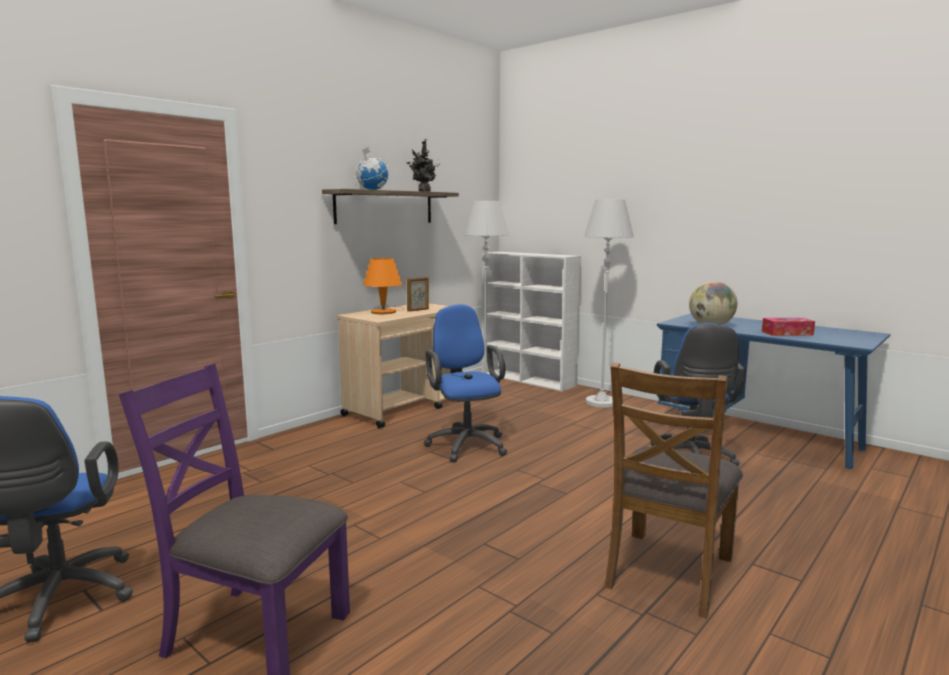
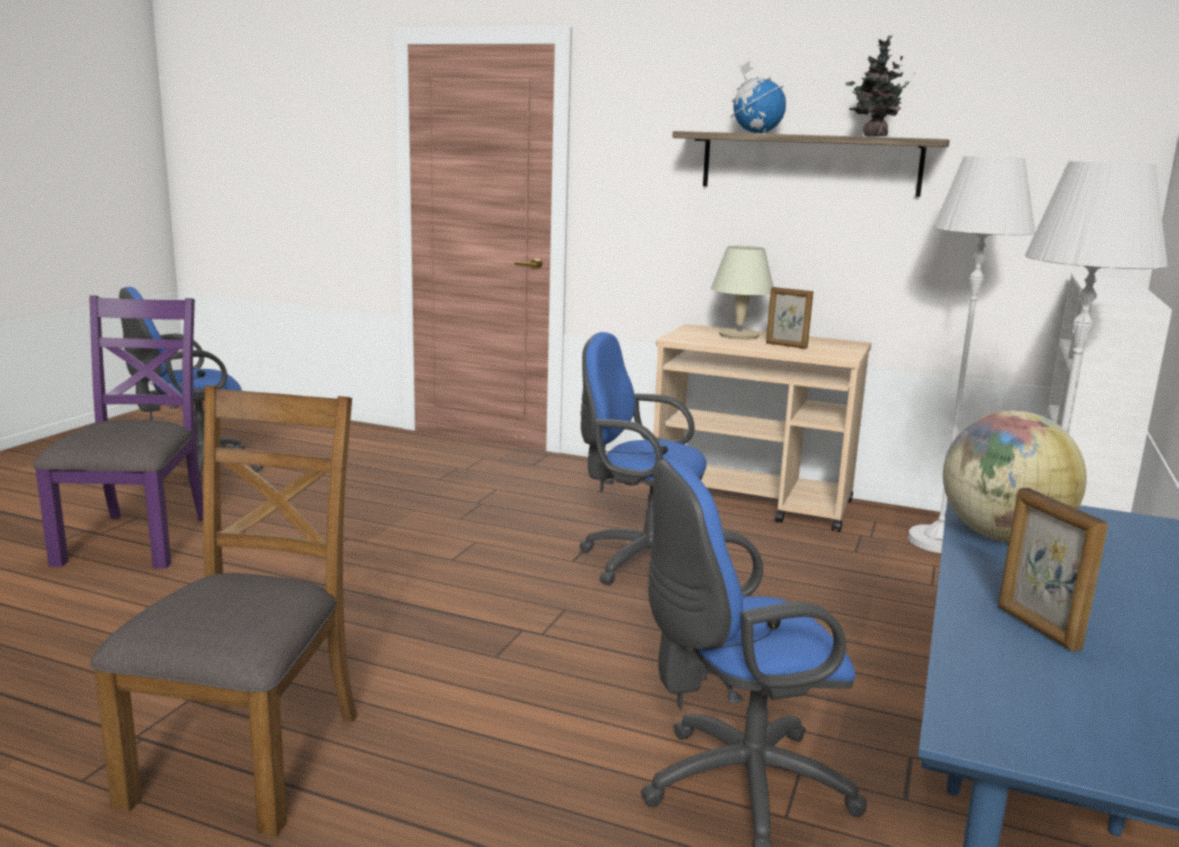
camera: 70 degrees right, 5 degrees up
orange table lamp [363,258,402,314] -> beige table lamp [711,246,774,339]
blue office chair [424,304,507,462] -> blue office chair turned 120 degrees counterclockwise [579,332,707,585]
brown chair [605,362,743,618] -> brown chair turned 90 degrees clockwise [90,385,357,836]
tissue box [762,318,815,336] -> picture frame [998,488,1108,652]

